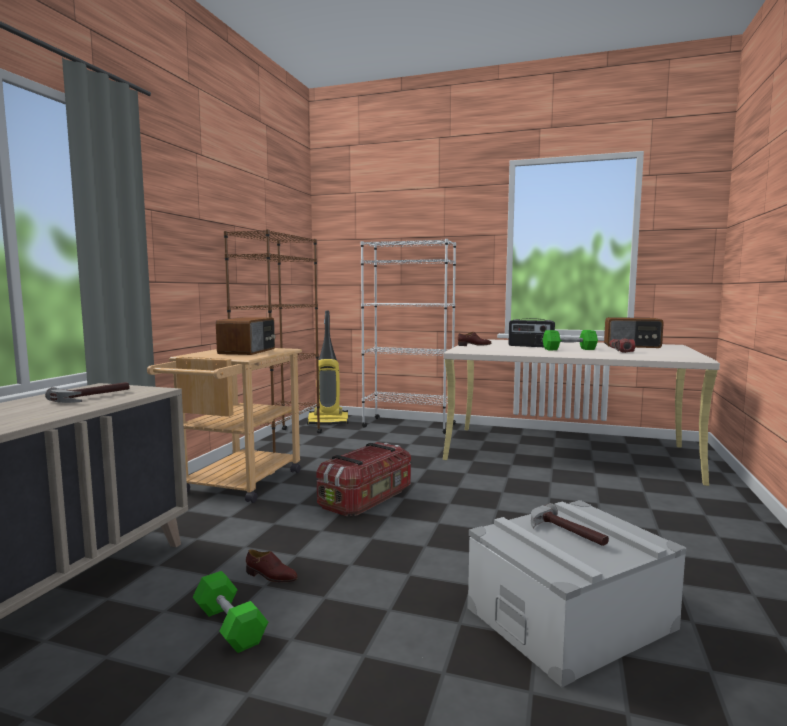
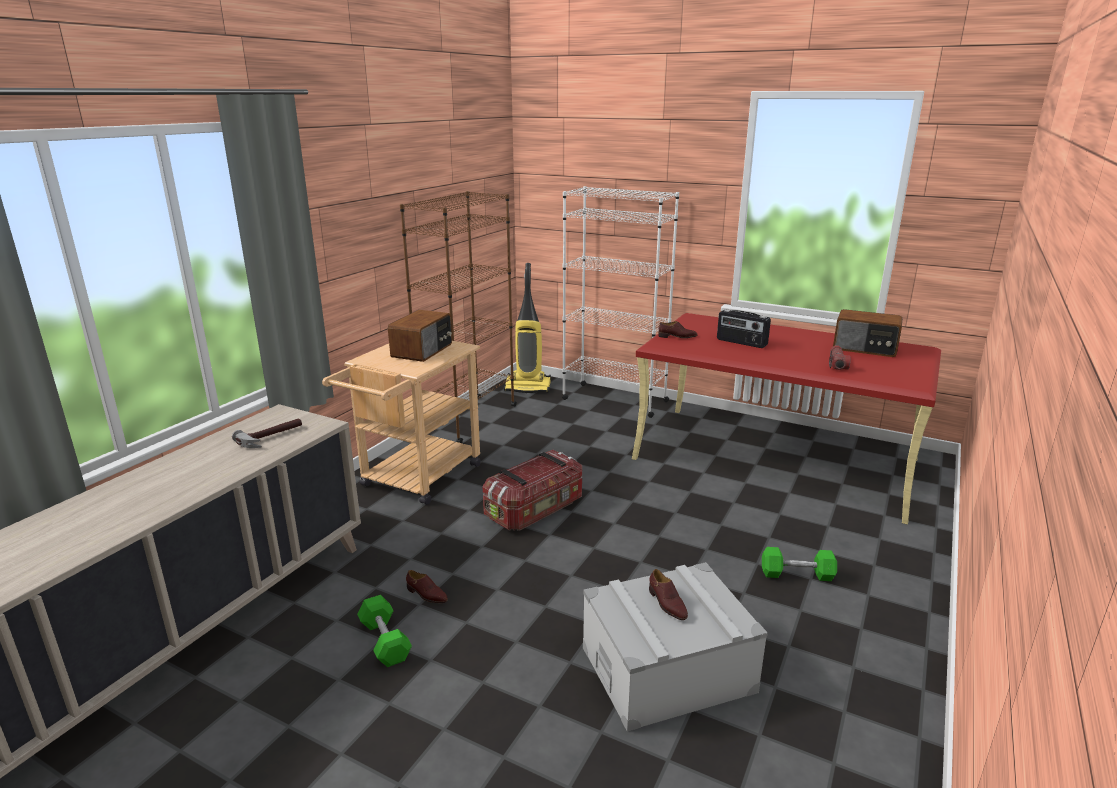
camera: 10 degrees right, 15 degrees up
beige desk [443,339,720,486] -> red desk [632,313,941,524]
hammer [531,503,609,546] -> brown shoe [649,569,688,620]
green dumbbell [543,330,598,350] -> green dumbbell moved to [762,547,837,581]

